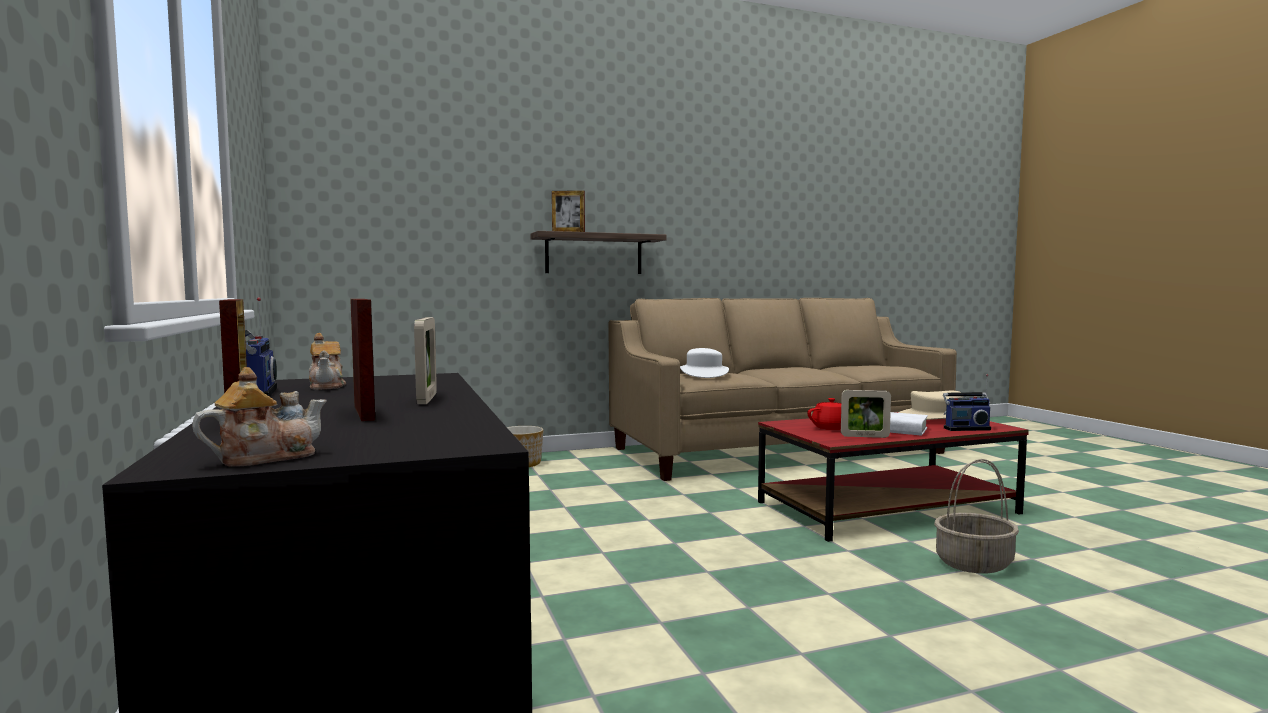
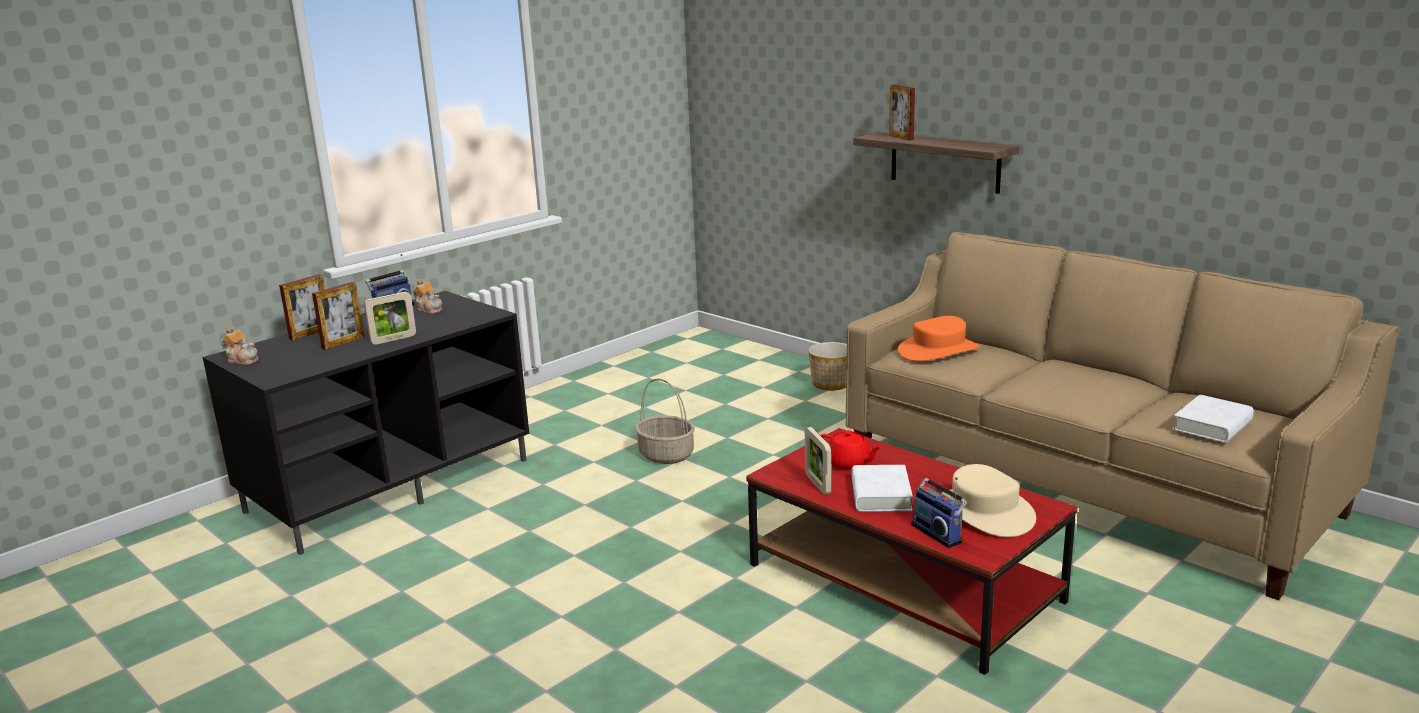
camera: 65 degrees right, 15 degrees up
teapot [309,333,346,390] -> teapot turned 90 degrees counterclockwise [413,279,442,314]
white hat [680,348,729,378] -> orange hat [898,316,980,361]
basket [934,459,1019,573] -> basket moved to [635,378,695,464]
none -> white book [1172,395,1254,443]

